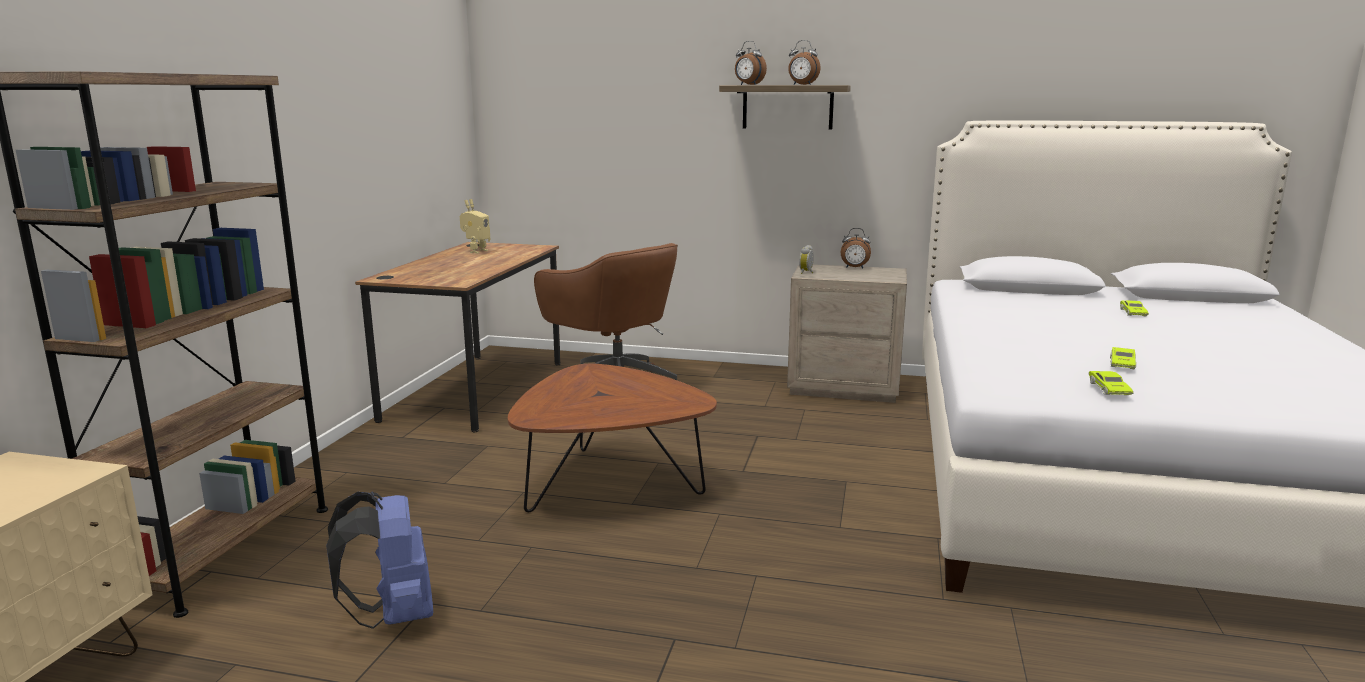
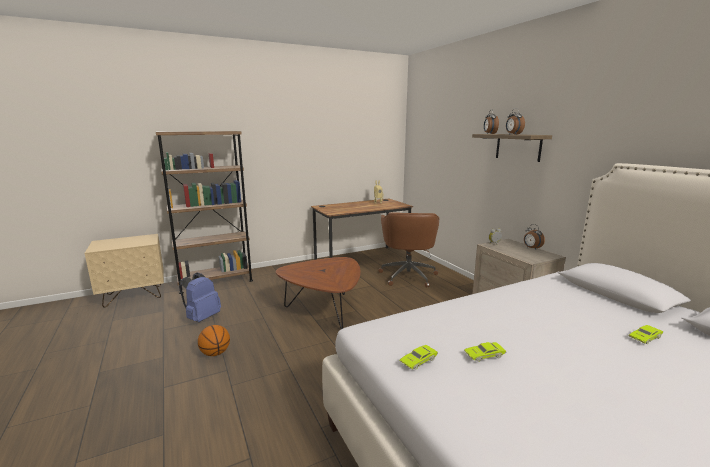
camera: 50 degrees right, 0 degrees up
none -> basketball [198,325,230,356]

